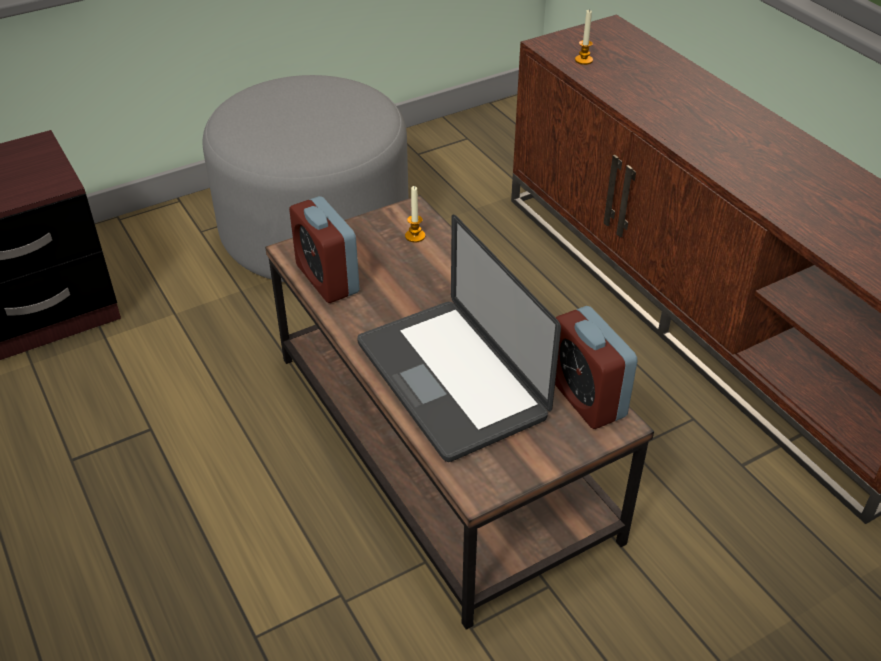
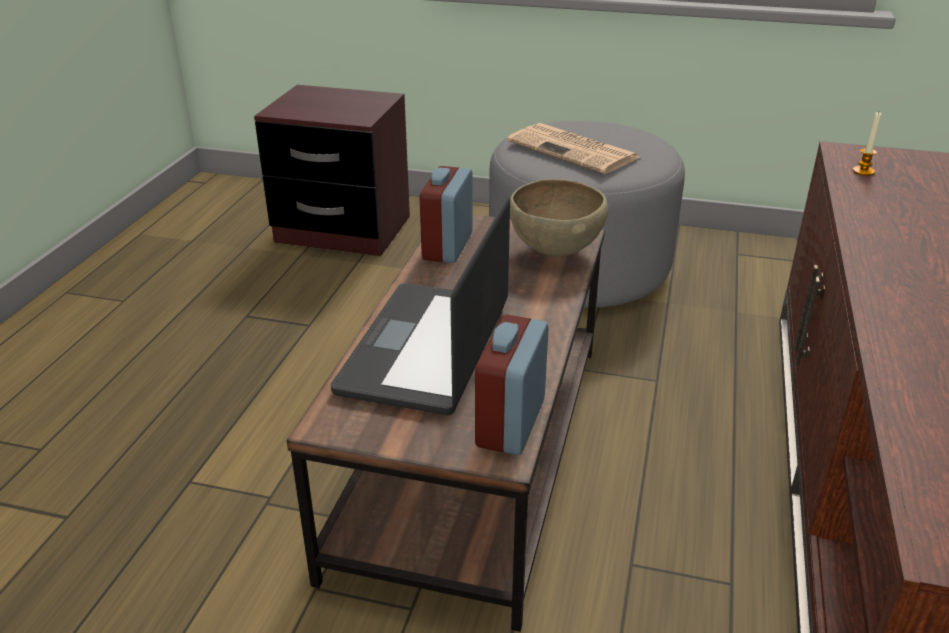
camera: 45 degrees right, 10 degrees down
candle [405,186,425,243] -> brown bowl [510,179,608,257]
none -> newspaper [507,123,640,174]

